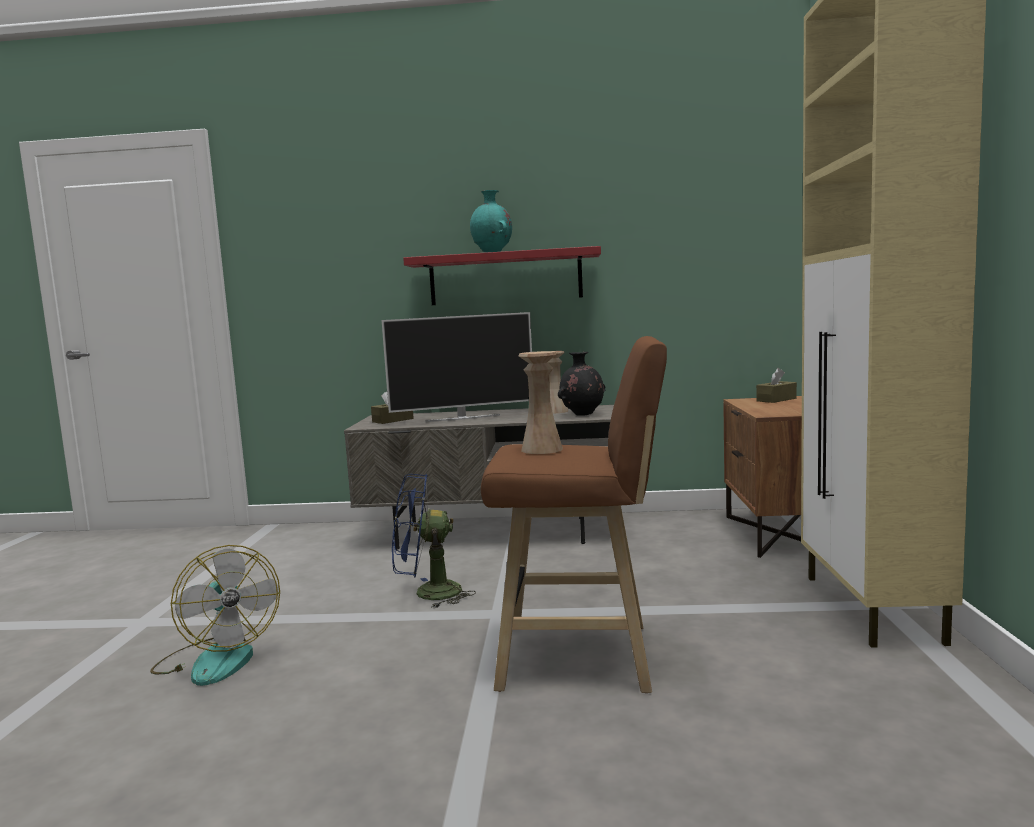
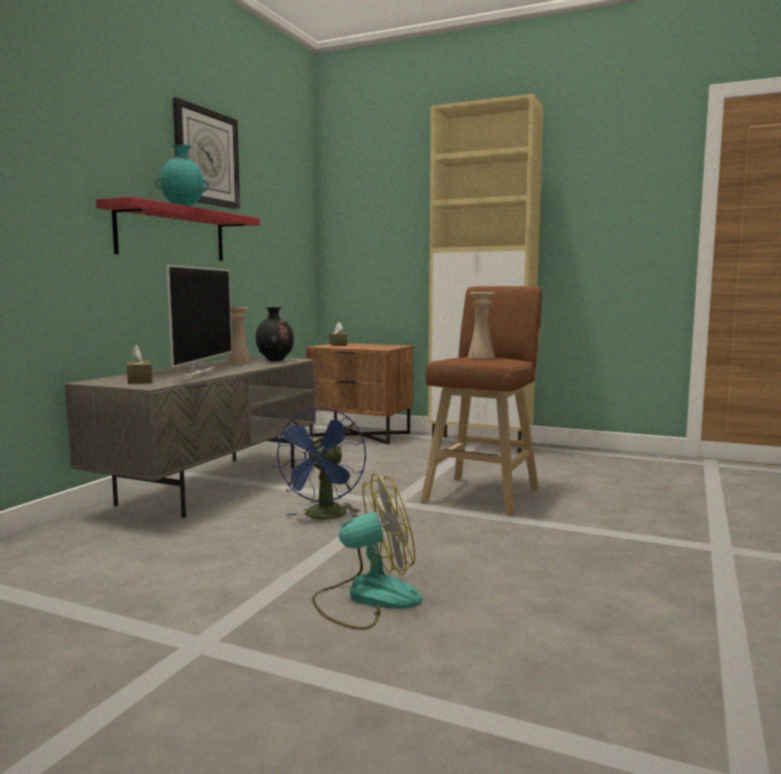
camera: 70 degrees left, 0 degrees up
none -> wall clock [173,97,240,209]

